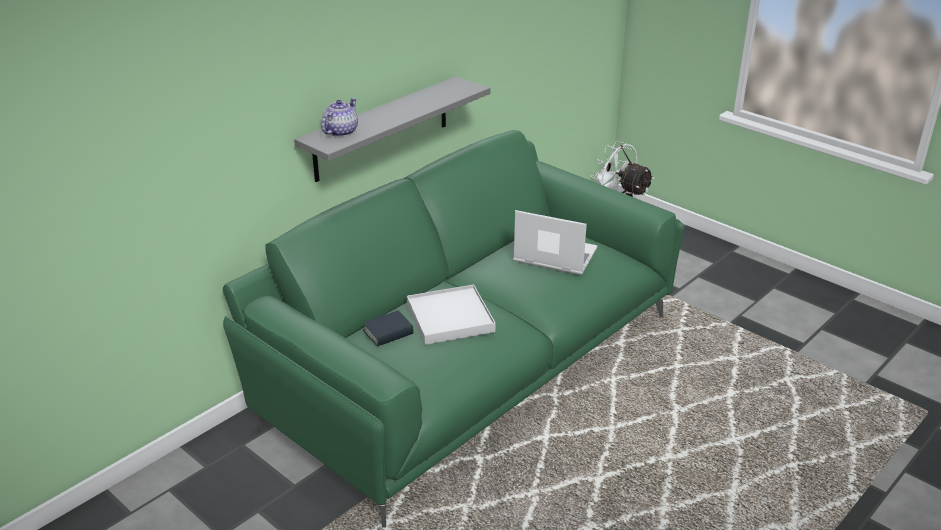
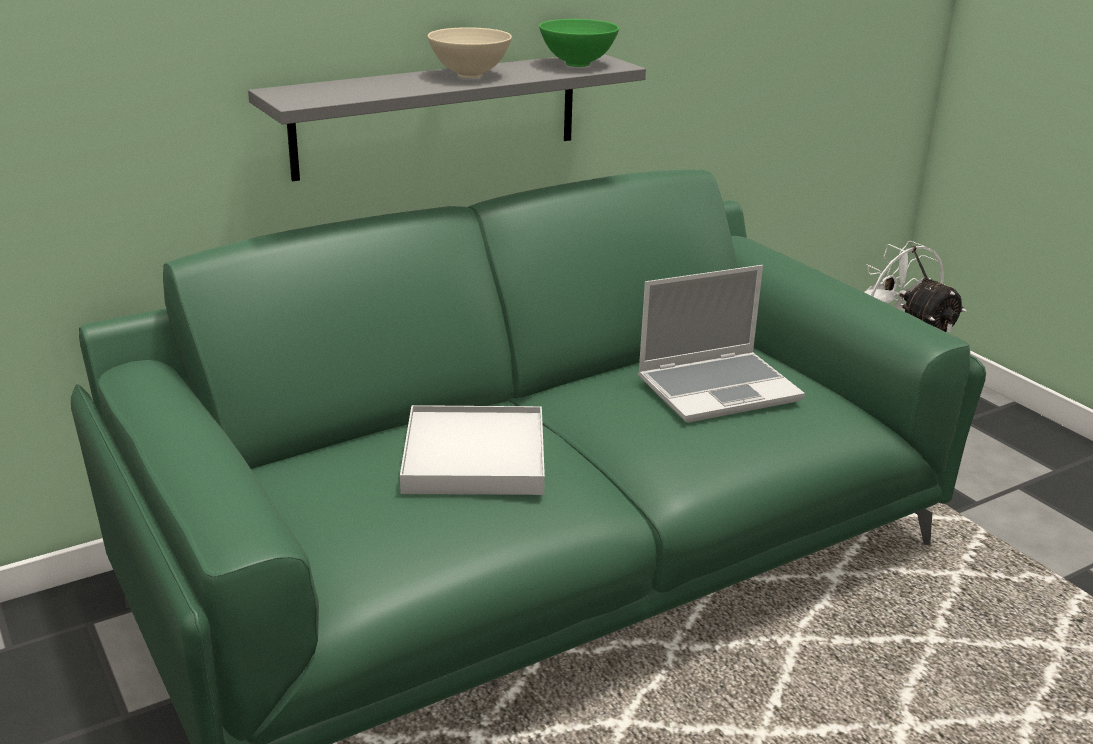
camera: 15 degrees right, 5 degrees down
teapot [322,98,358,137] -> none
book [363,310,414,346] -> none
laptop [513,210,598,275] -> laptop turned 120 degrees clockwise [638,265,805,423]
none -> beige bowl [428,27,512,78]
none -> green bowl [539,19,619,67]

